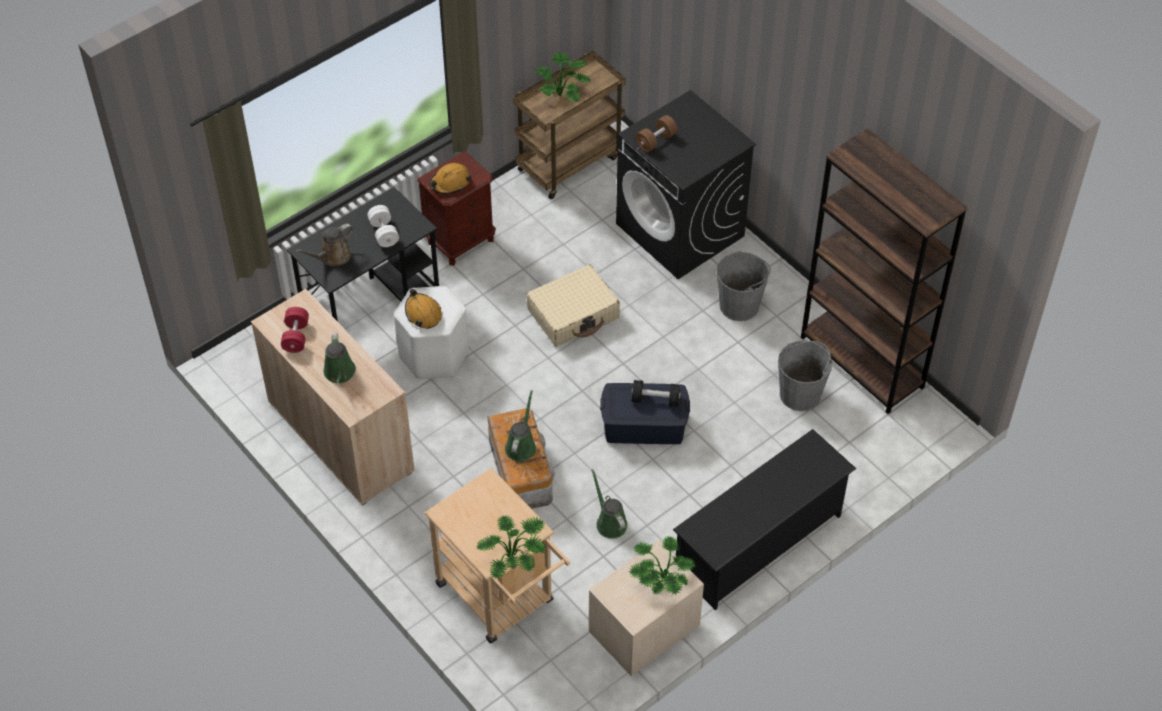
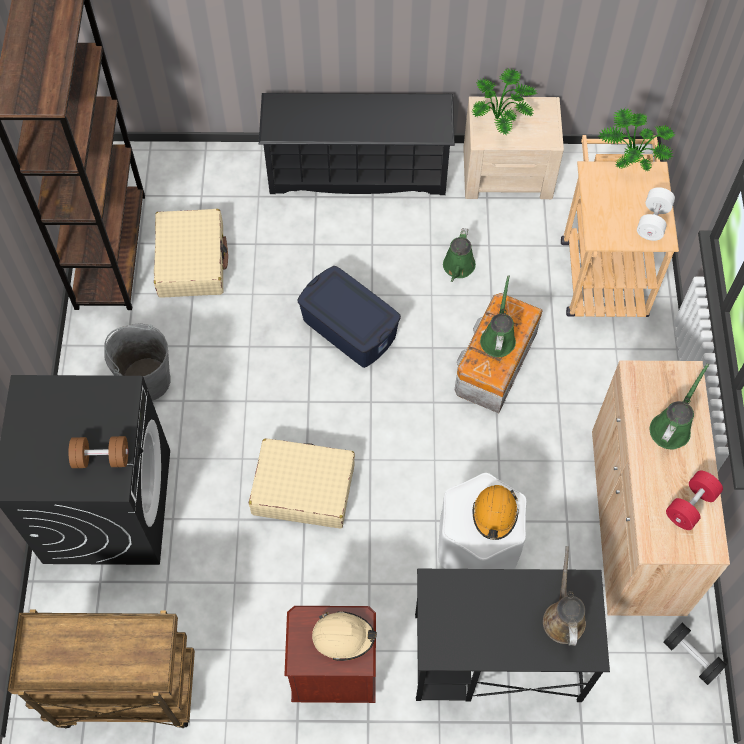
camera: 140 degrees left, 10 degrees up
brown watering can [295,223,353,266] -> brown watering can turned 90 degrees counterclockwise [543,546,586,646]
white dumbbell [367,205,399,247] -> white dumbbell moved to [637,187,675,241]
orange hard hat [430,163,471,194] -> beige hard hat [312,611,377,661]
green watering can [505,390,536,462] -> green watering can turned 135 degrees clockwise [480,275,516,357]
potted plant [536,52,591,103] -> none
black dumbbell [632,380,680,407] -> black dumbbell moved to [663,622,727,685]
grey bucket [778,340,832,411] -> beige suitcase [154,209,228,298]

